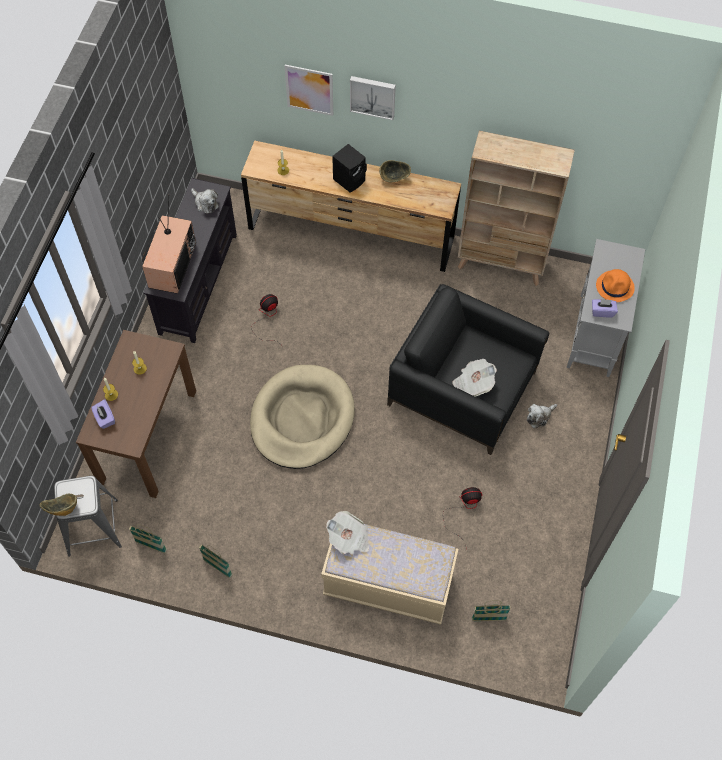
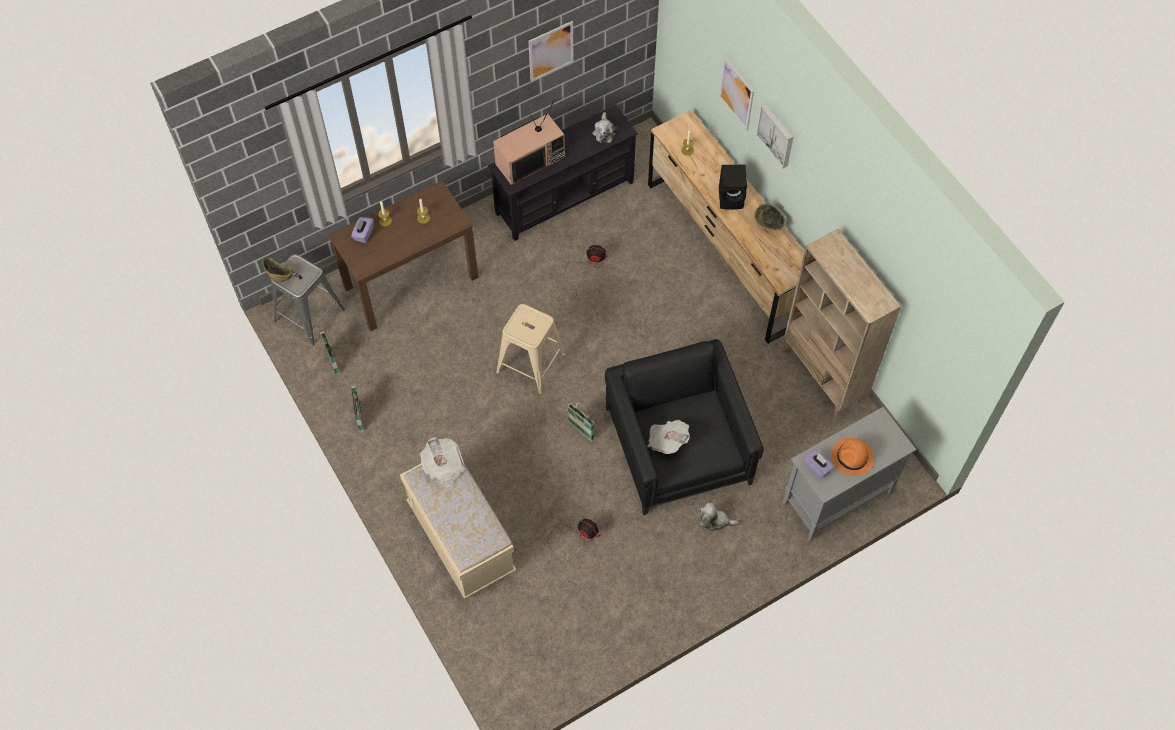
camera: 45 degrees right, 0 degrees up
beige dog bed [250,365,355,469] -> beige stool [496,304,566,395]
basket [472,600,510,621] -> basket moved to [567,403,595,441]
none -> picture [528,21,574,81]

